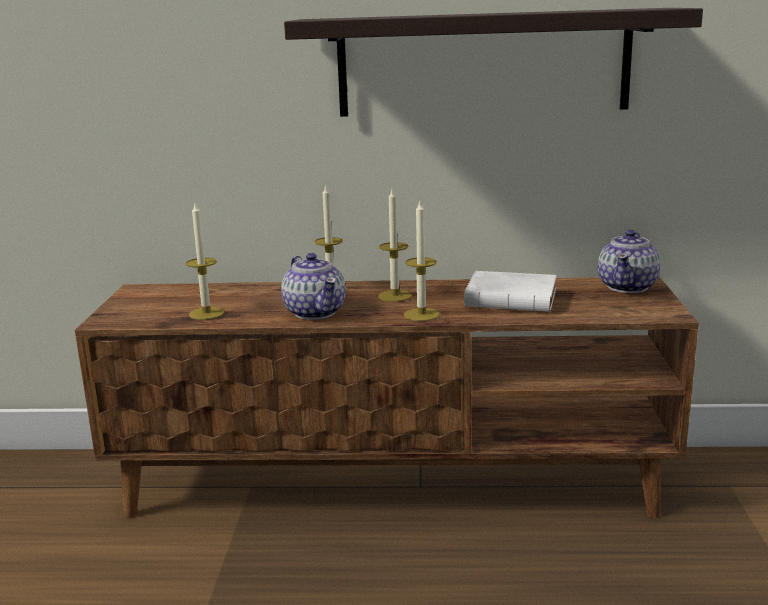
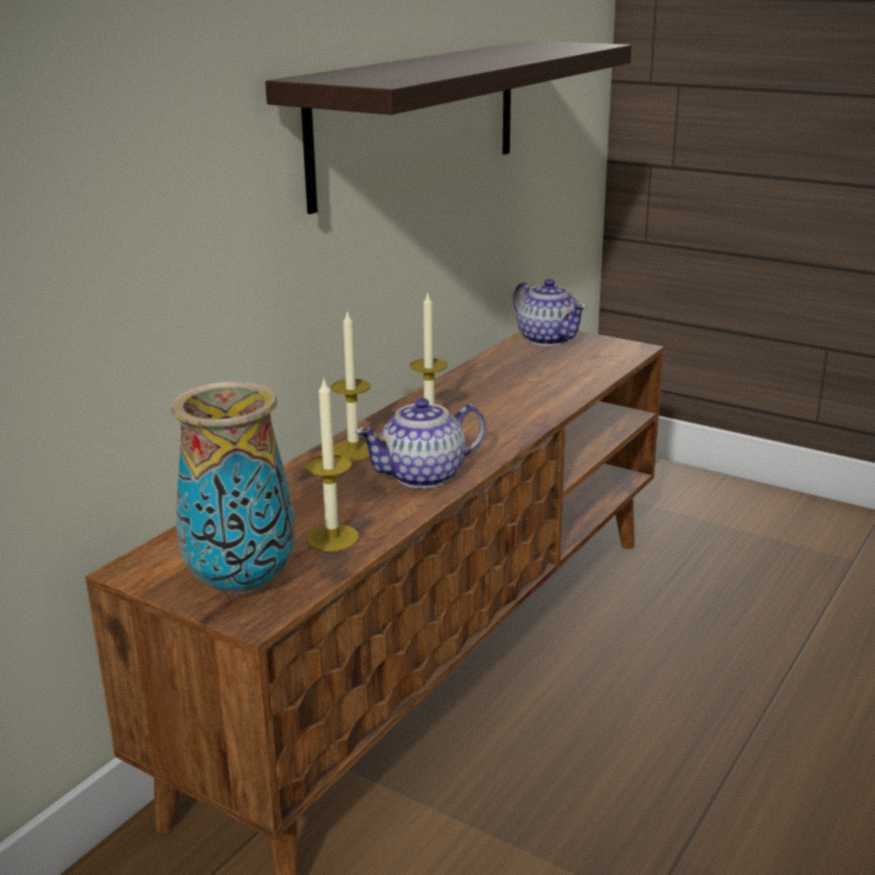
camera: 60 degrees left, 5 degrees up
teapot [281,253,346,320] -> teapot turned 150 degrees clockwise [355,398,486,488]
candle [404,202,440,321] -> none
white book [464,271,557,312] -> none
none -> vase [171,382,295,597]

